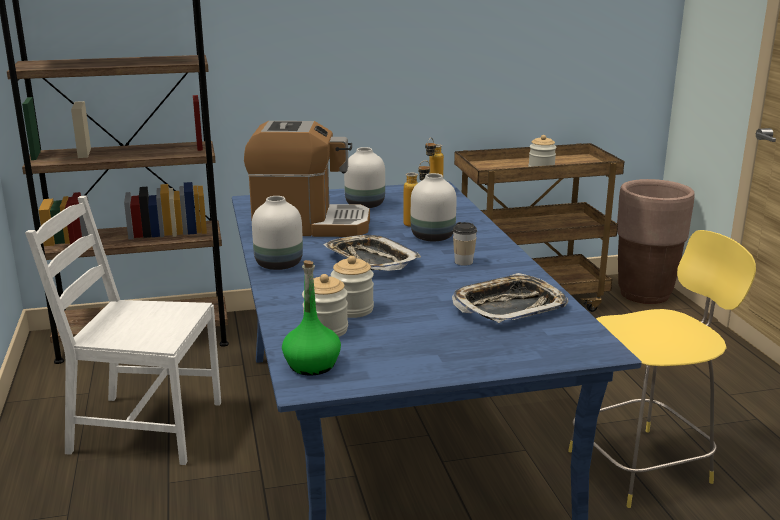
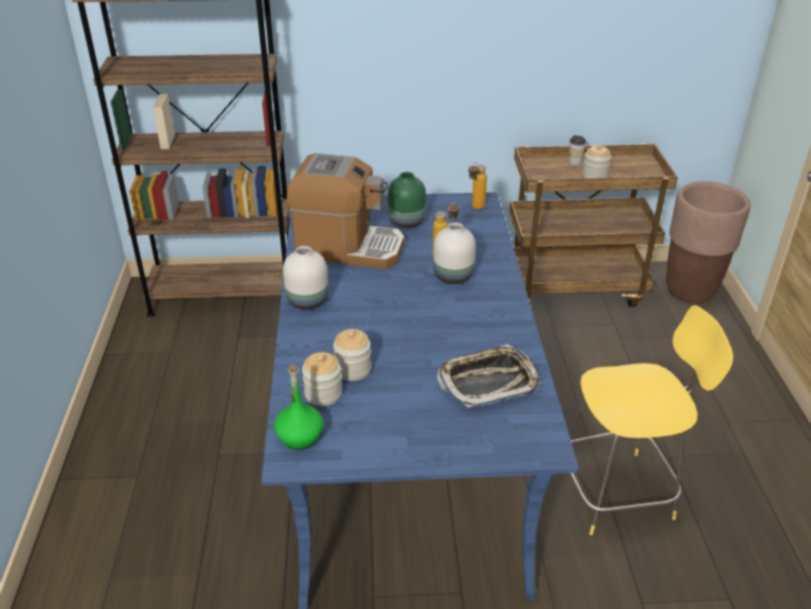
camera: 10 degrees right, 15 degrees up
white chair [25,196,221,465] -> none
tray [324,235,422,271] -> none
white vase [344,147,385,208] -> green vase [388,172,426,228]
cup [453,222,477,266] -> cup moved to [569,135,586,165]

